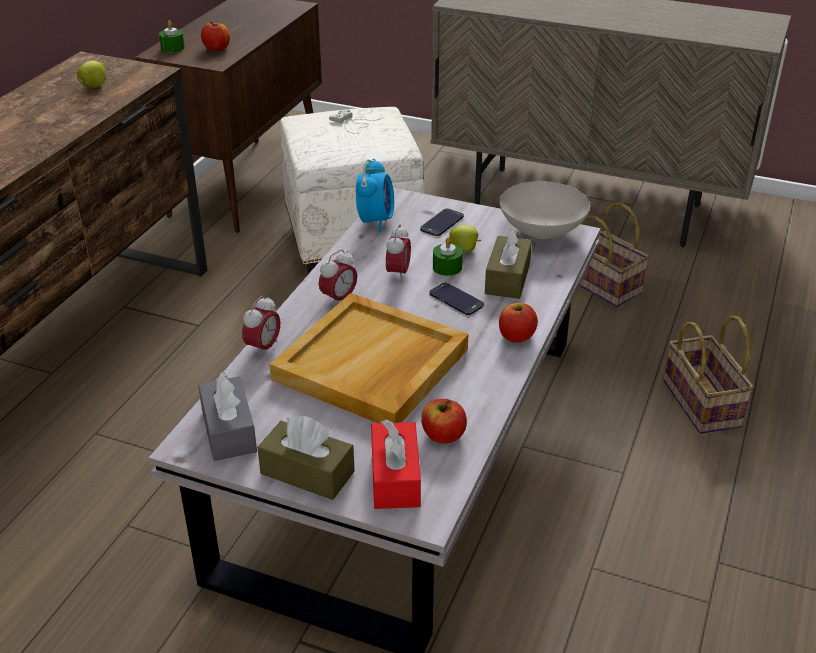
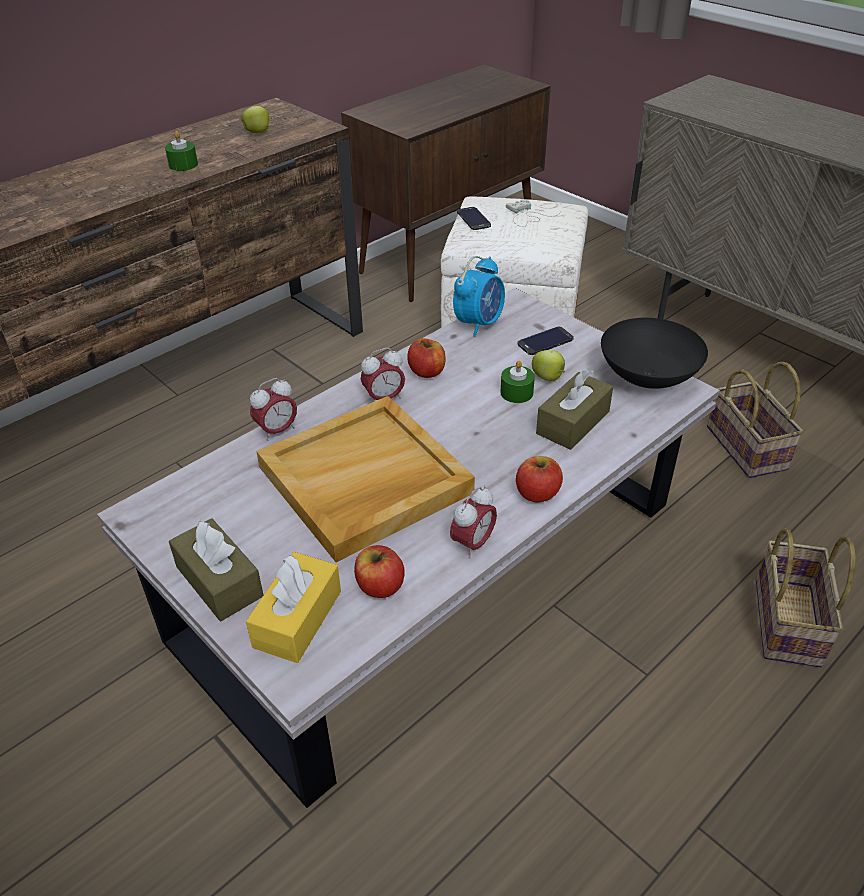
camera: 25 degrees right, 5 degrees up
green candle [159,21,185,52] -> green candle moved to [165,131,198,171]
grey tissue box [198,372,257,461] -> none
apple [201,22,230,51] -> apple moved to [407,338,445,378]
red tissue box [371,419,421,509] -> yellow tissue box [246,552,341,663]
alarm clock [386,224,411,282] -> alarm clock moved to [450,486,497,559]
phone [429,282,484,315] -> phone moved to [457,207,491,230]
white bowl [499,181,590,239] -> black bowl [601,318,708,389]

